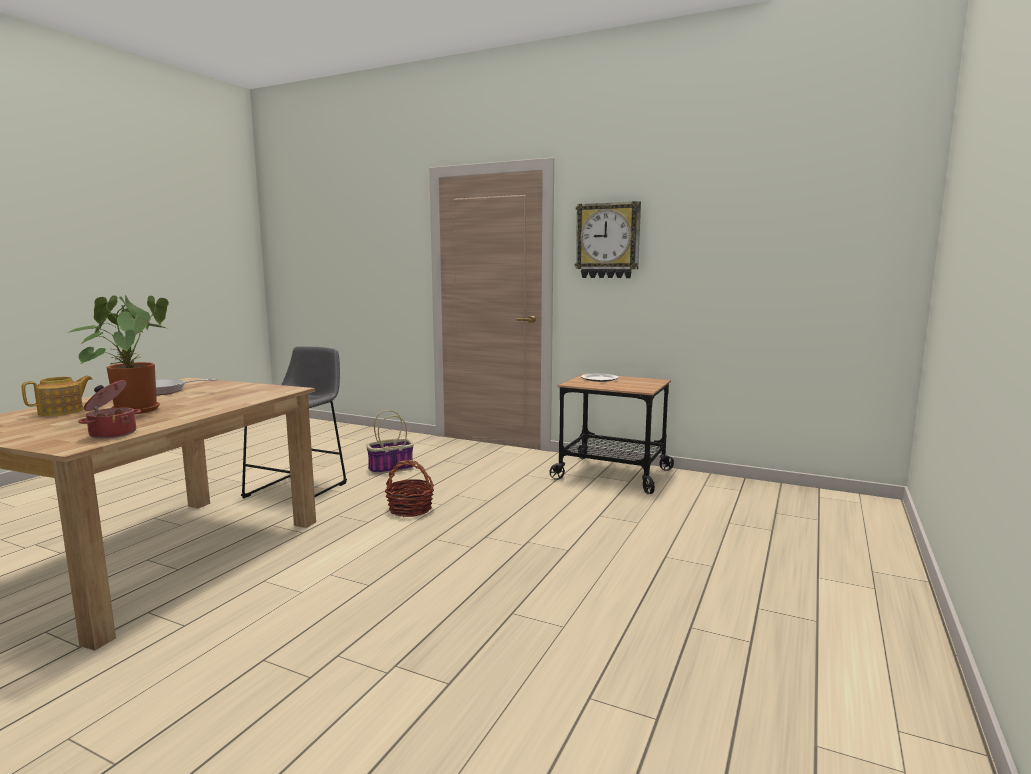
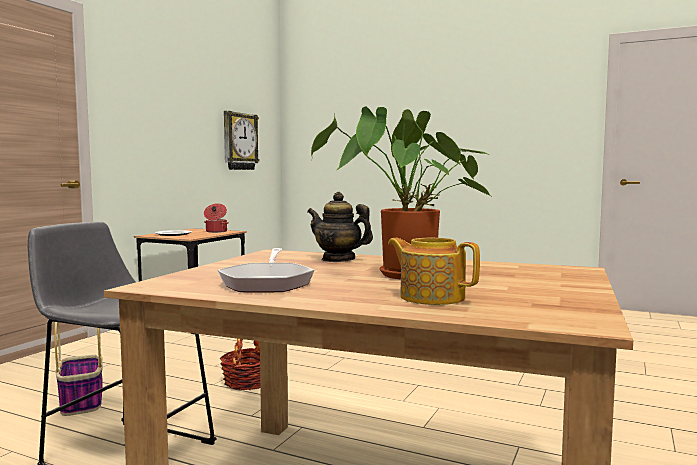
camera: 90 degrees left, 5 degrees down
cooking pot [78,380,141,439] -> cooking pot moved to [204,203,229,233]
wall clock [575,201,641,278] -> wall clock moved to [224,111,259,170]
none -> teapot [307,192,373,262]

